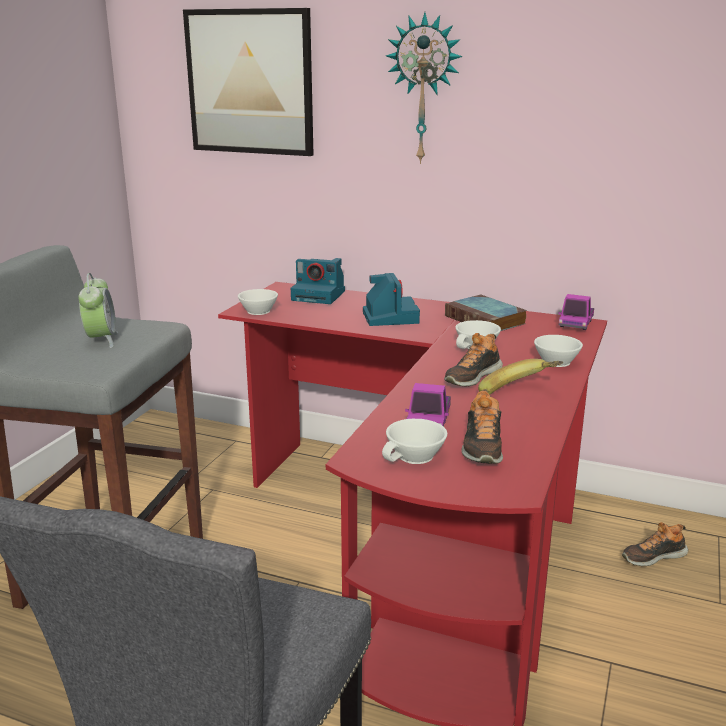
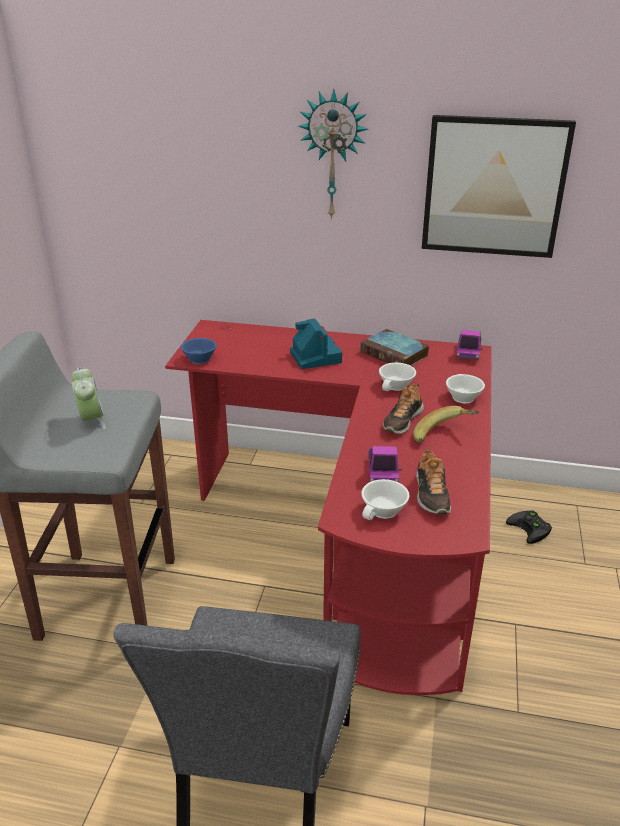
camera: 10 degrees left, 10 degrees up
picture [183,8,314,156] -> picture moved to [422,115,576,258]
white cup [238,289,278,315] -> blue cup [181,338,216,364]
camera [290,258,345,304] -> none
shoe [622,522,688,566] -> black game controller [506,510,552,544]

